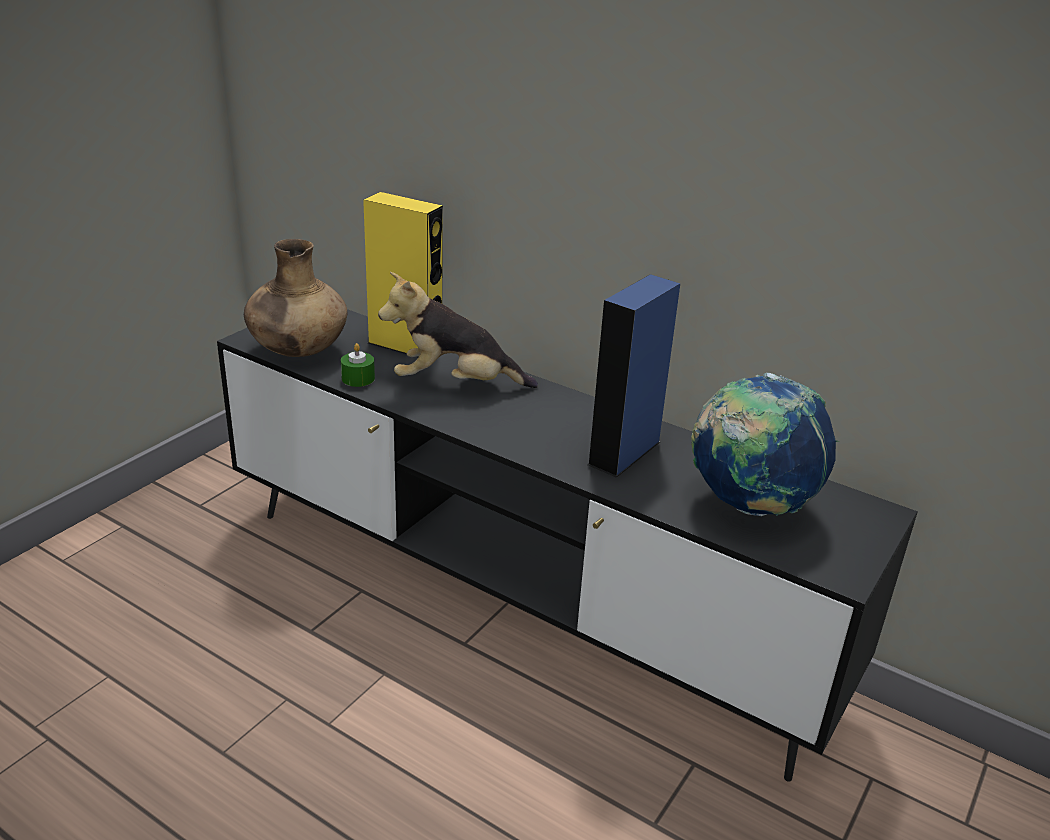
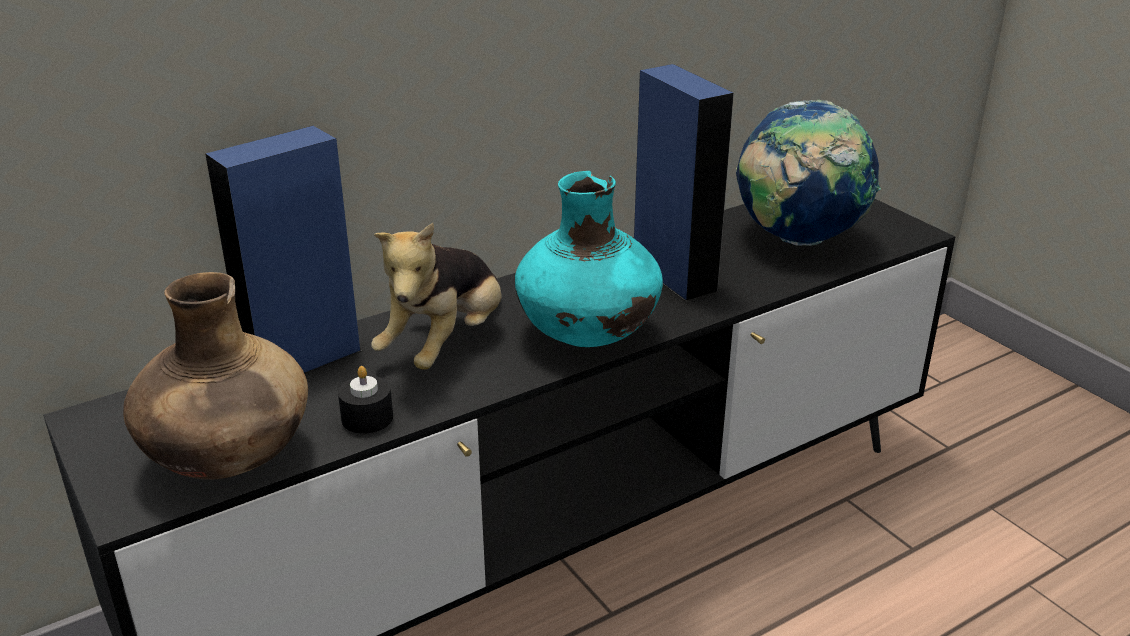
camera: 65 degrees left, 0 degrees up
green candle [341,343,375,387] -> black candle [338,366,393,434]
yellow speaker [363,192,443,357] -> blue speaker [205,126,362,374]
none -> turquoise vase [515,171,663,347]

